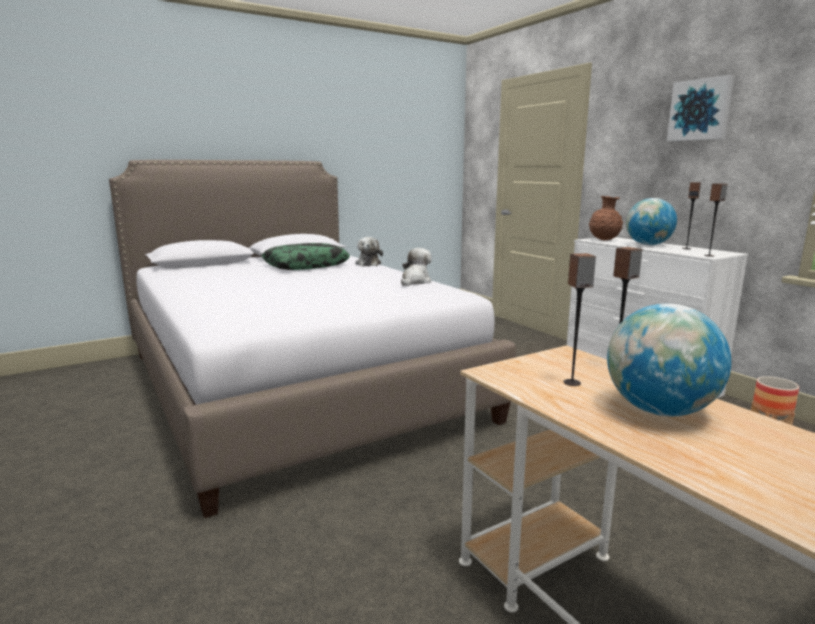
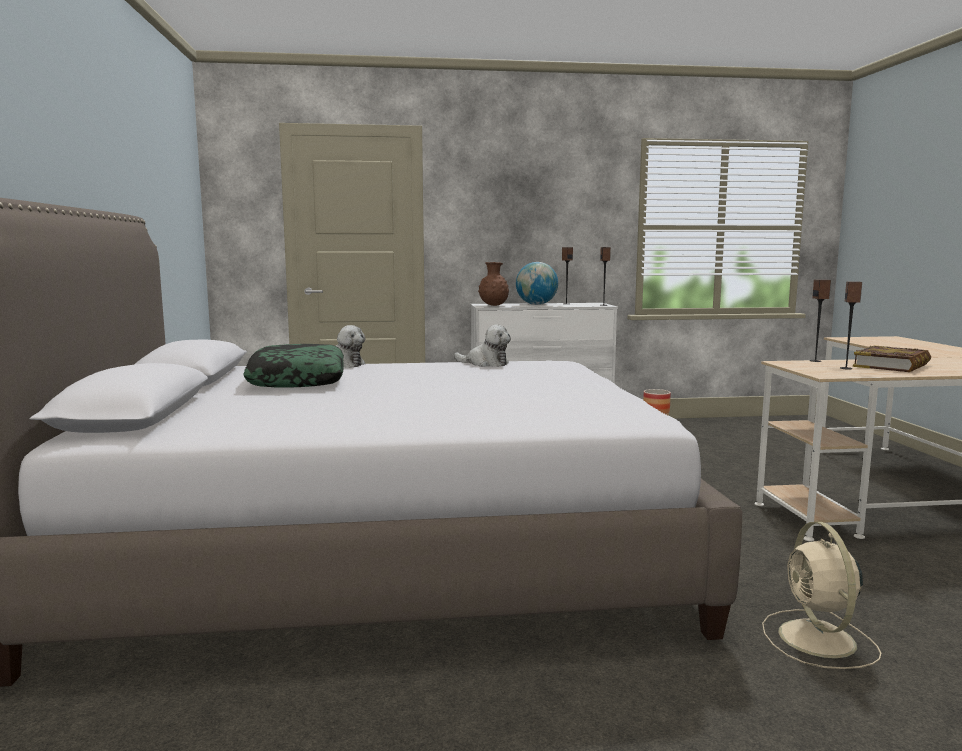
camera: 65 degrees left, 5 degrees down
plush toy [401,248,432,286] -> plush toy turned 150 degrees clockwise [454,325,511,367]
globe [607,304,731,416] -> book [853,346,931,372]
picture [667,75,735,141] -> none
none -> beige fan [762,522,881,669]

